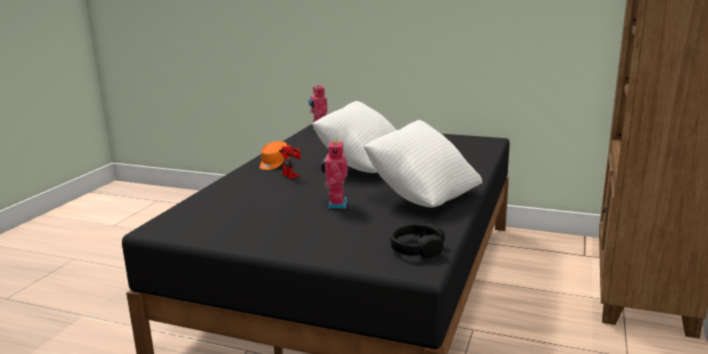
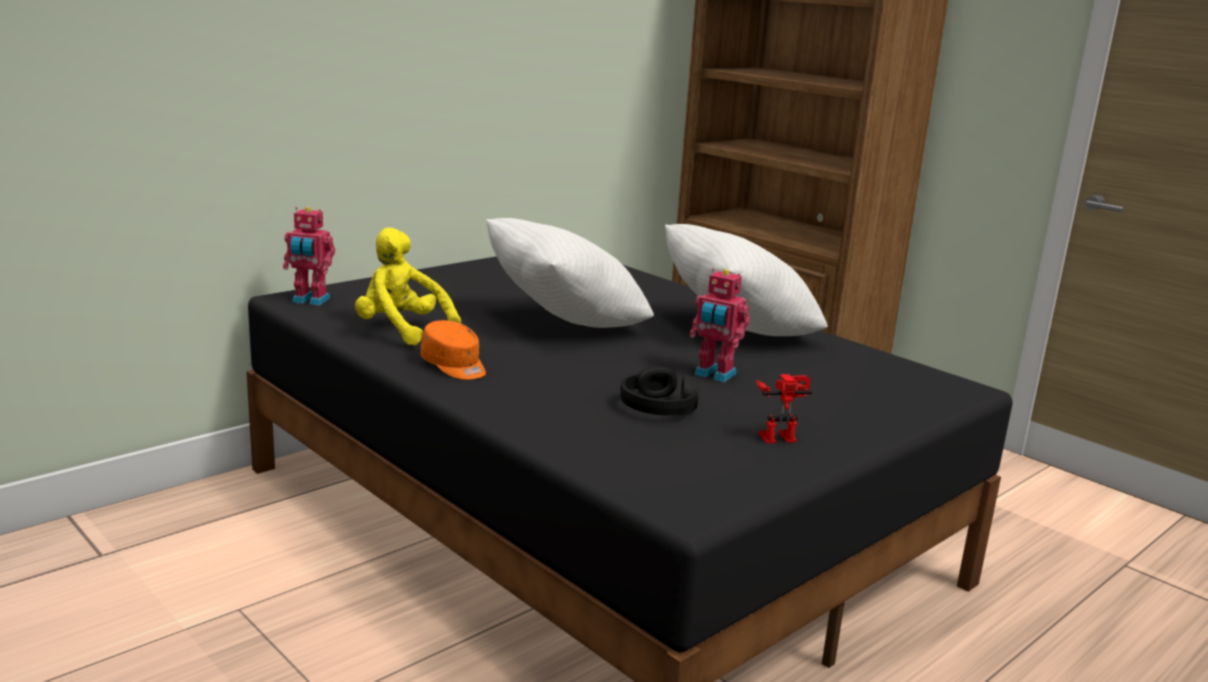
camera: 65 degrees left, 0 degrees up
toy robot [279,145,301,179] -> toy robot moved to [756,374,812,443]
black headphones [391,223,445,258] -> black headphones moved to [621,366,699,415]
none -> yellow plush toy [355,227,461,346]

